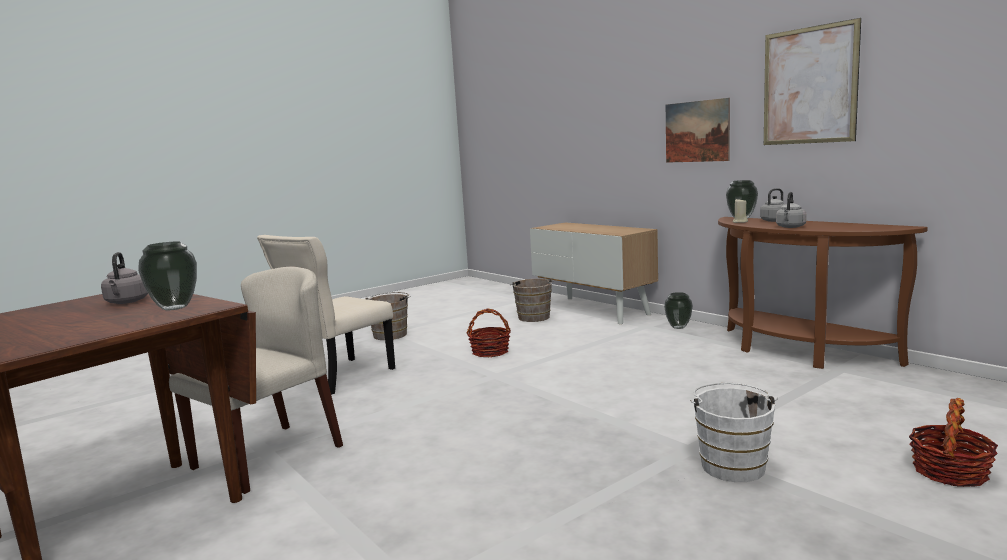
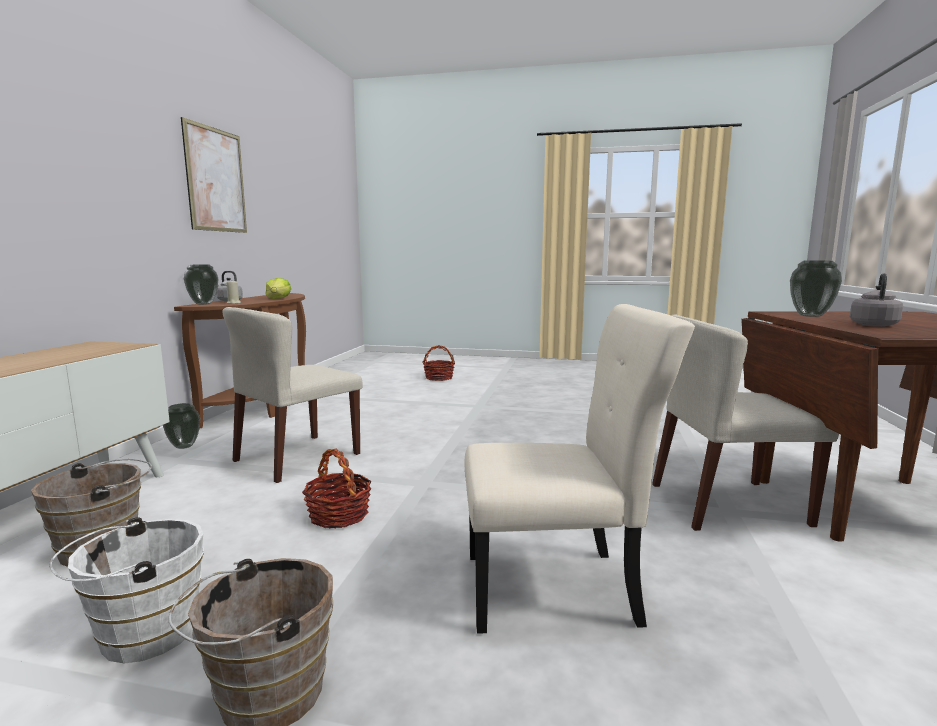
camera: 130 degrees left, 0 degrees up
picture [666,98,730,163] -> none
white bucket [690,383,778,482] -> white bucket moved to [49,517,204,663]
grey kettle [776,192,807,228] -> lettuce [265,278,291,299]
none -> beige chair [222,307,363,483]

